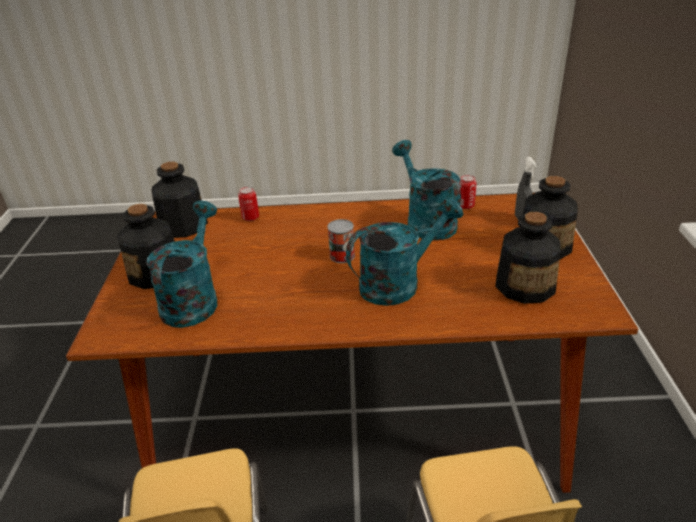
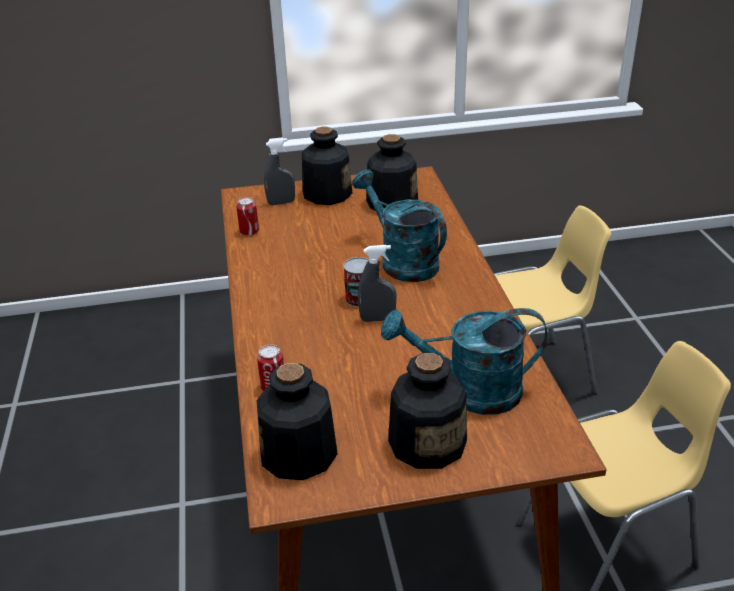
camera: 100 degrees left, 0 degrees up
turquoise watering can [392,140,461,240] -> none
none -> grey spray bottle [358,245,397,322]

